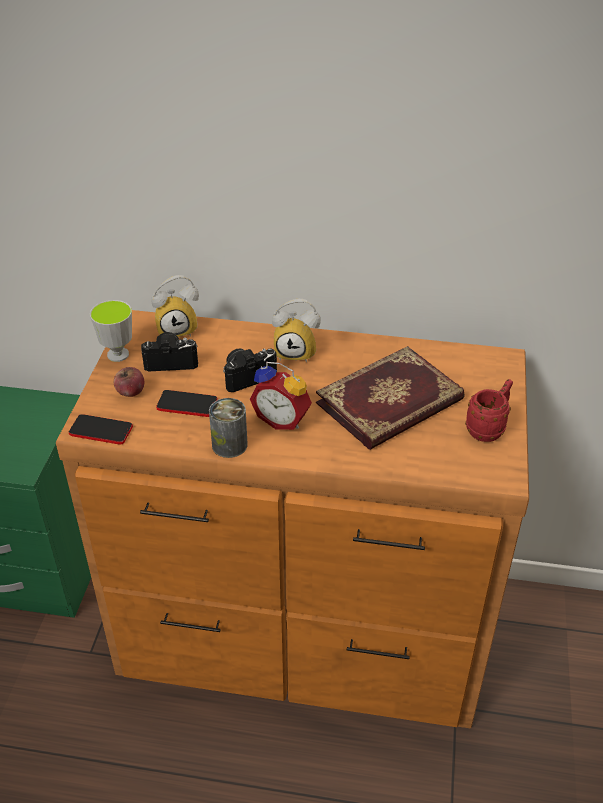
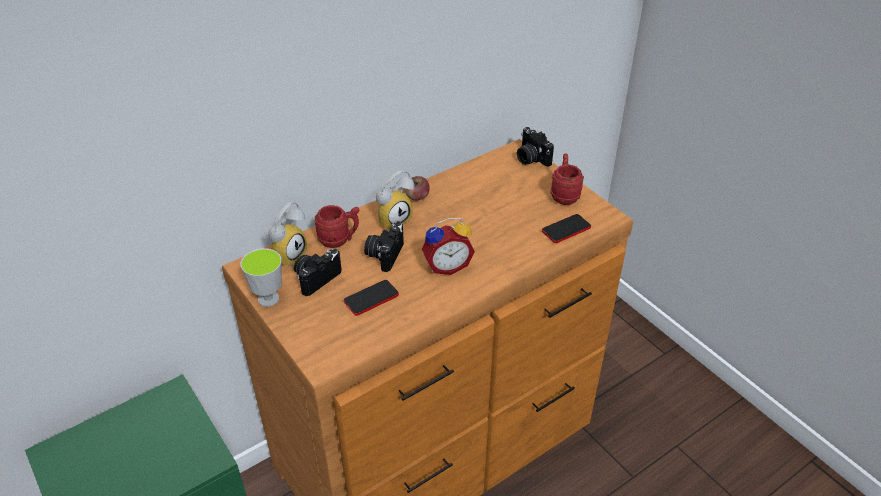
camera: 45 degrees left, 0 degrees up
phone [69,414,133,444] -> phone moved to [542,214,591,243]
apple [114,367,144,397] -> apple moved to [405,176,430,201]
can [209,398,248,458] -> none
book [316,346,465,450] -> none
none -> red mug [315,205,359,248]
none -> camera [517,127,554,167]

